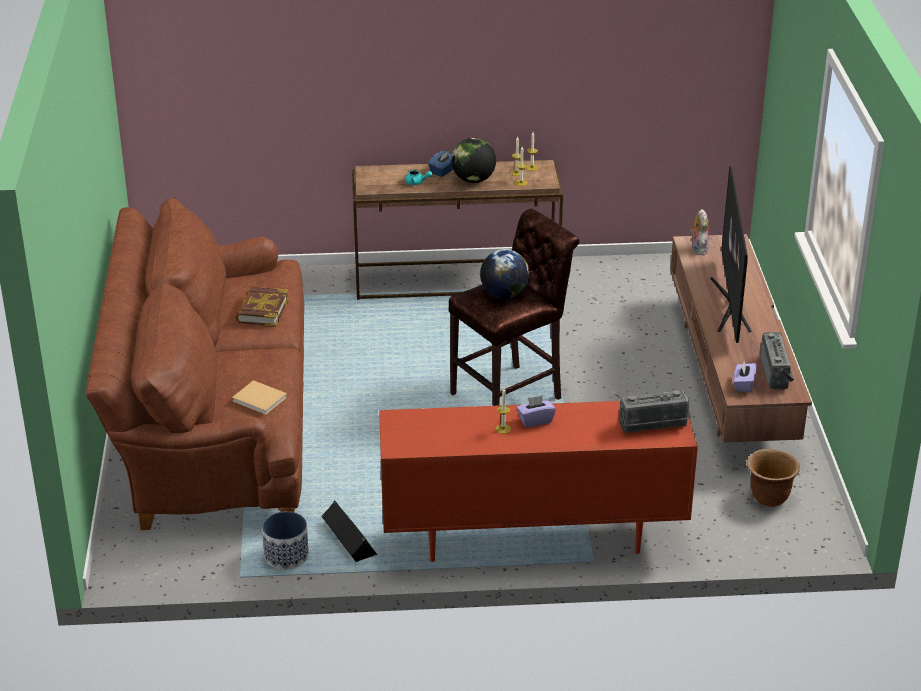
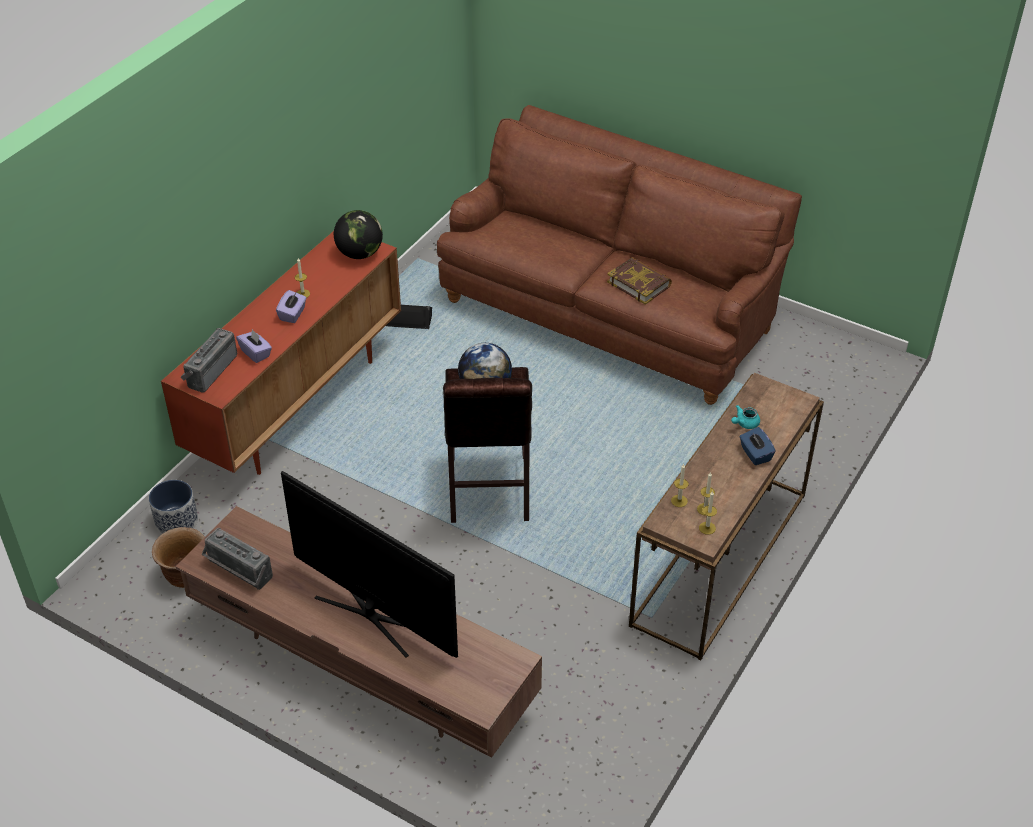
camera: 125 degrees right, 10 degrees up
beige book [232,380,287,415] -> none
planter [262,511,309,570] -> planter moved to [149,480,198,534]
globe [451,138,496,183] -> globe moved to [334,210,383,259]
plush toy [690,209,709,255] -> none
purple tissue box [734,362,757,393] -> purple tissue box moved to [236,329,272,363]

